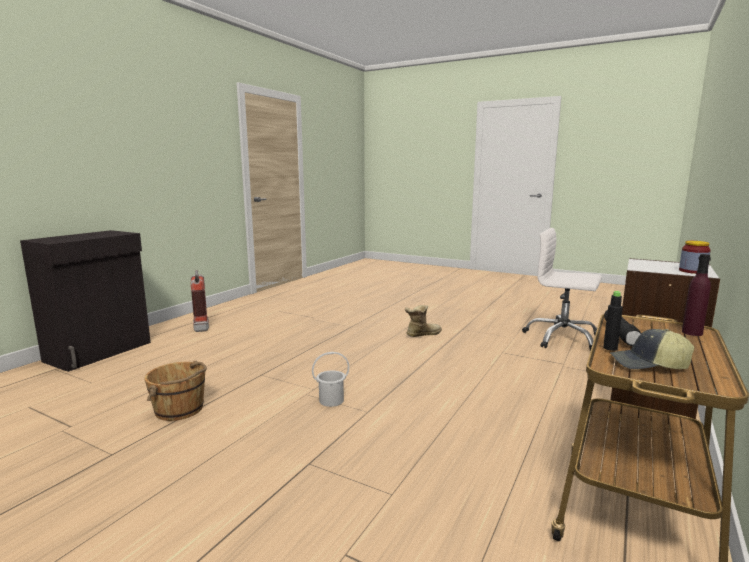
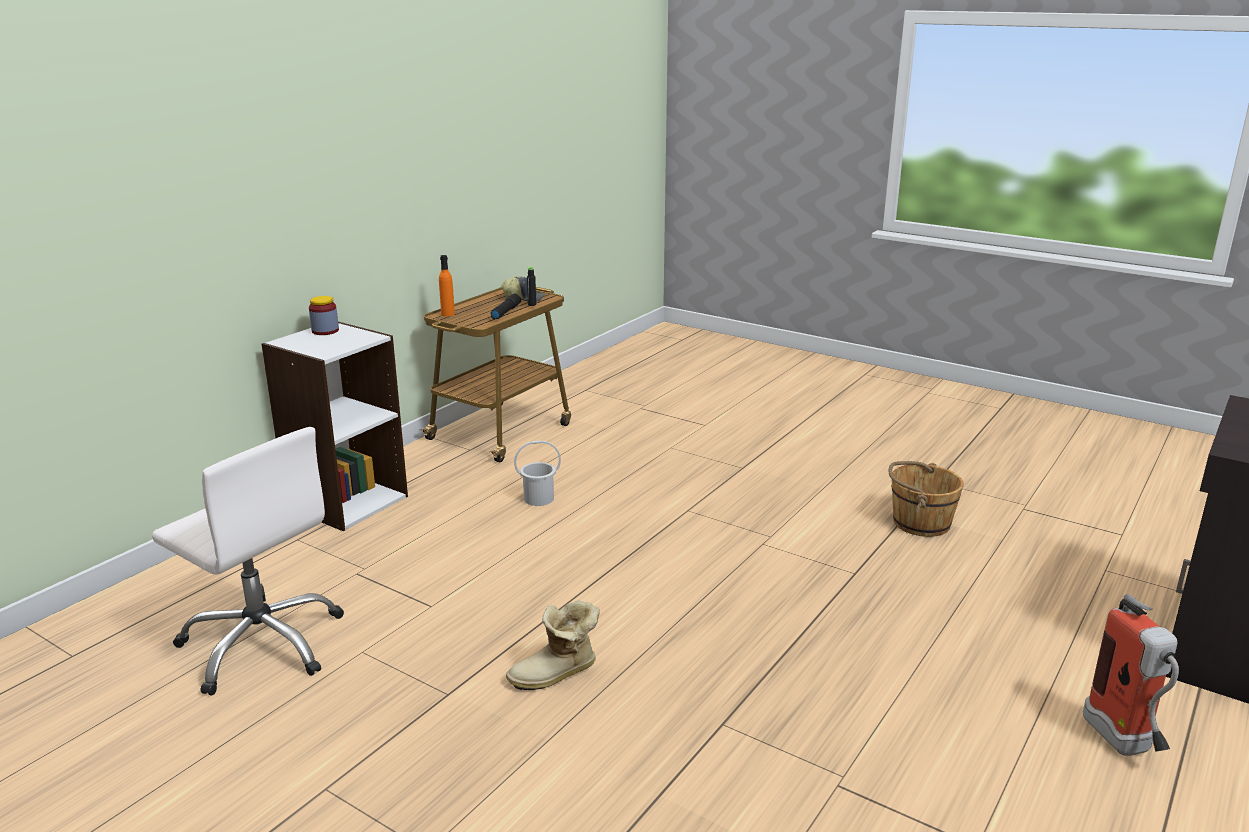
camera: 175 degrees left, 10 degrees up
white bucket [312,352,349,407] -> white bucket moved to [514,440,561,506]
purple bottle [682,254,711,336] -> orange bottle [439,255,455,316]

